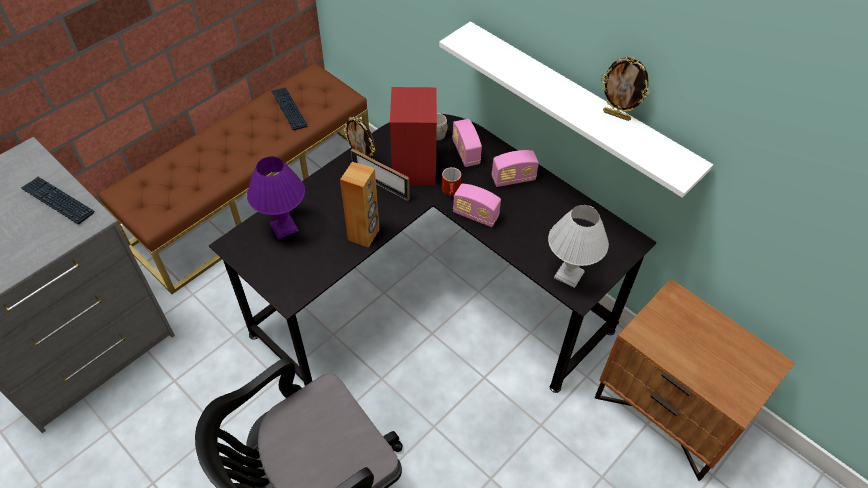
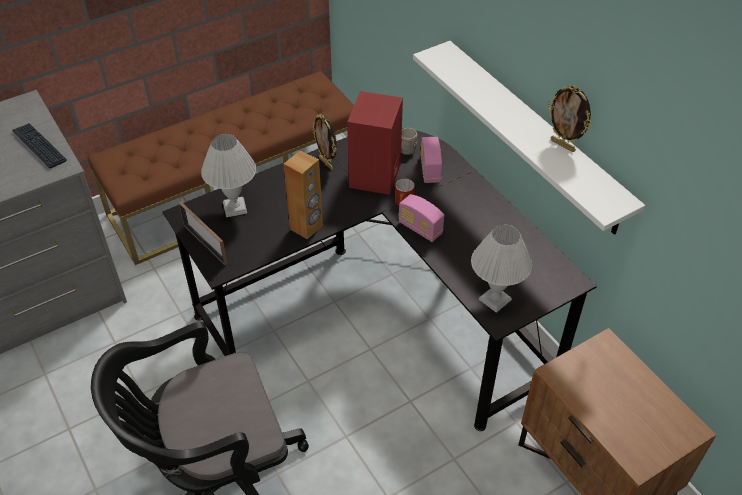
camera: 15 degrees right, 5 degrees down
purple table lamp [247,156,305,239] -> white table lamp [201,134,256,217]
keyboard [271,87,308,130] -> none
picture frame [351,148,410,201] -> picture frame moved to [179,201,227,265]
radio [492,150,539,187] -> none

